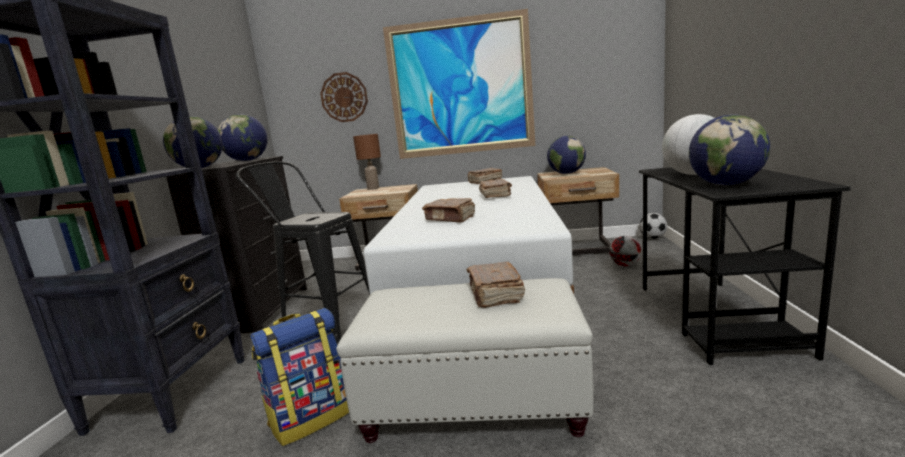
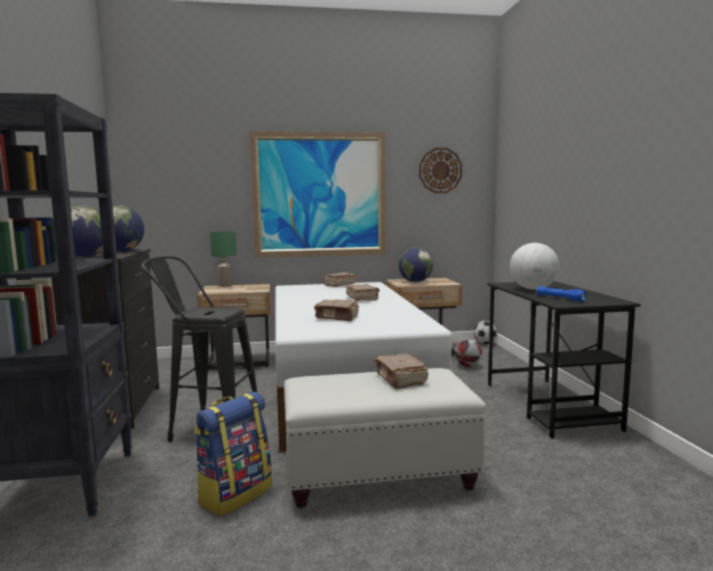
camera: 15 degrees left, 5 degrees down
wall clock [320,72,368,122] -> wall clock moved to [419,148,462,193]
brown table lamp [353,134,381,190] -> green table lamp [210,232,236,287]
globe [689,114,770,185] -> blue flashlight [537,286,587,301]

